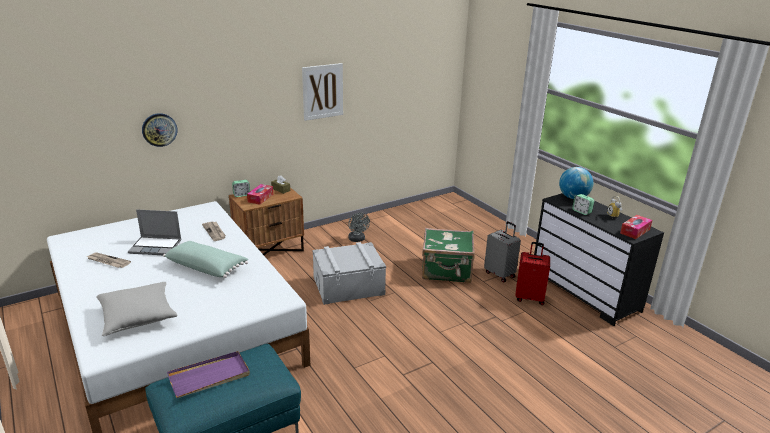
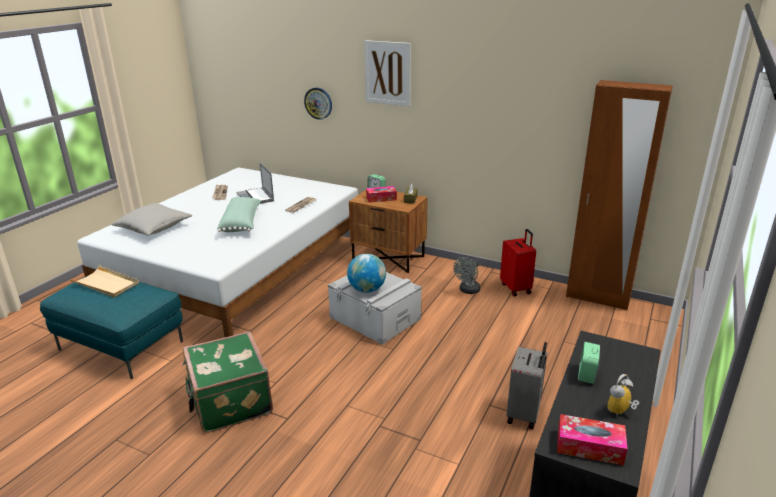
camera: 60 degrees right, 0 degrees up
purple tray [167,351,250,398] -> beige tray [70,265,139,298]
picture [302,63,343,121] -> picture moved to [364,40,411,107]
green suitcase [422,228,475,283] -> green suitcase moved to [182,331,273,433]
red suitcase [515,242,550,305] -> red suitcase moved to [500,229,536,296]
globe [559,167,593,199] -> globe moved to [347,254,386,293]
none -> brown wardrobe [566,80,673,310]

